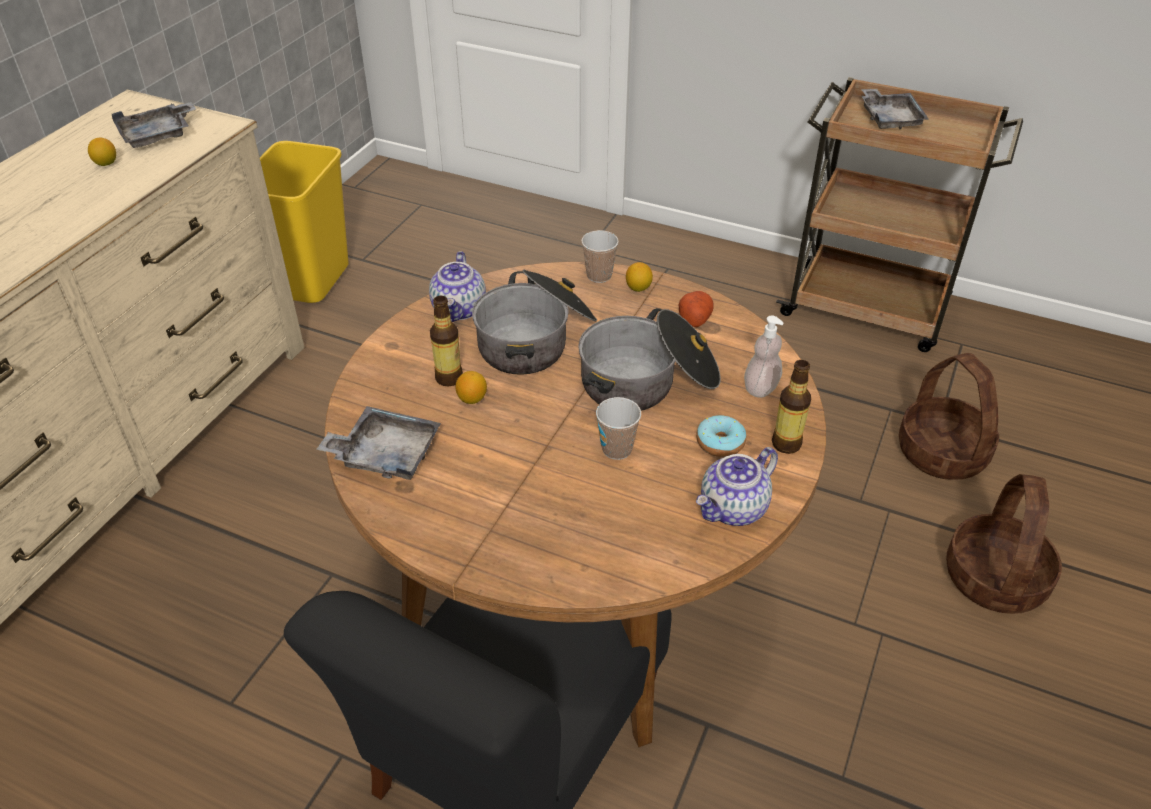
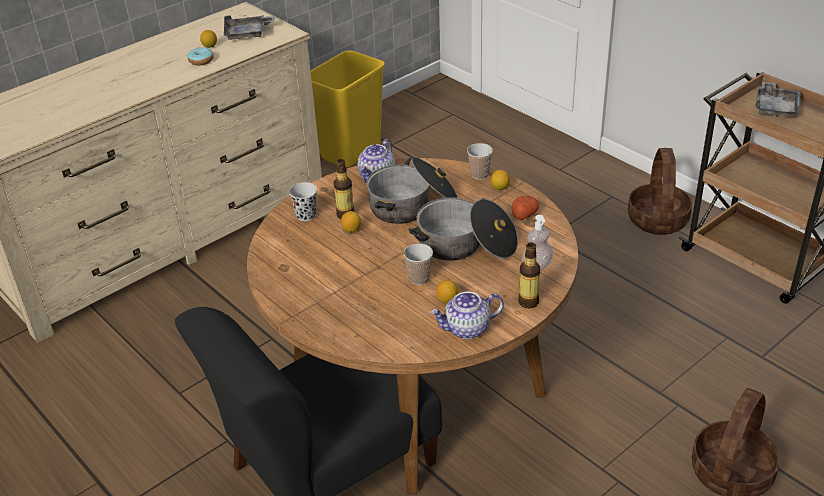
camera: 25 degrees right, 5 degrees down
grey tray [317,406,441,480] -> none
donut [696,415,746,457] -> donut moved to [187,47,214,65]
basket [899,353,999,480] -> basket moved to [628,148,693,235]
none -> black cup [289,182,317,221]
none -> lemon [436,280,458,303]

